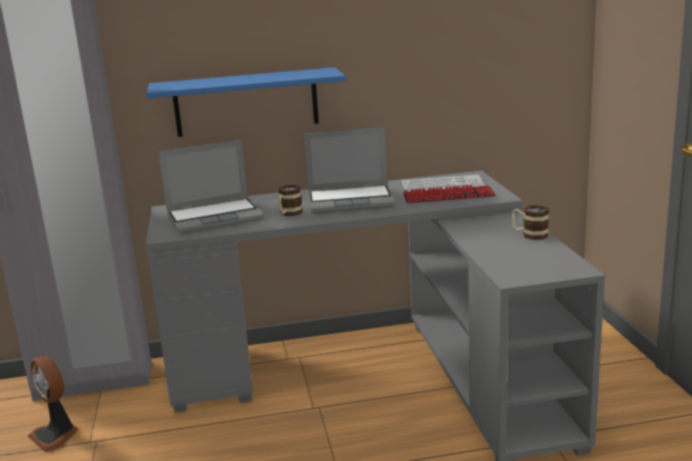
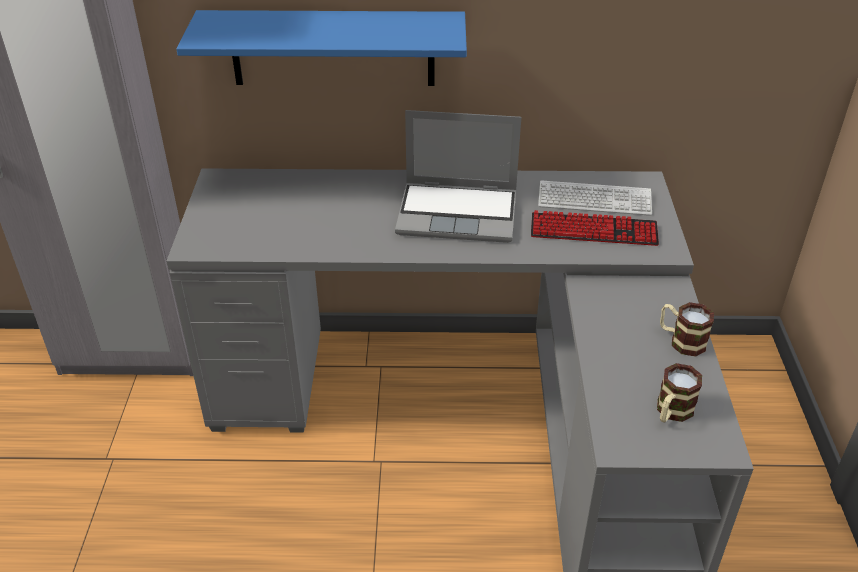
camera: 10 degrees right, 20 degrees up
fan [28,356,79,452] -> none
laptop [158,140,264,234] -> none
mug [278,185,303,216] -> mug moved to [657,363,702,423]

